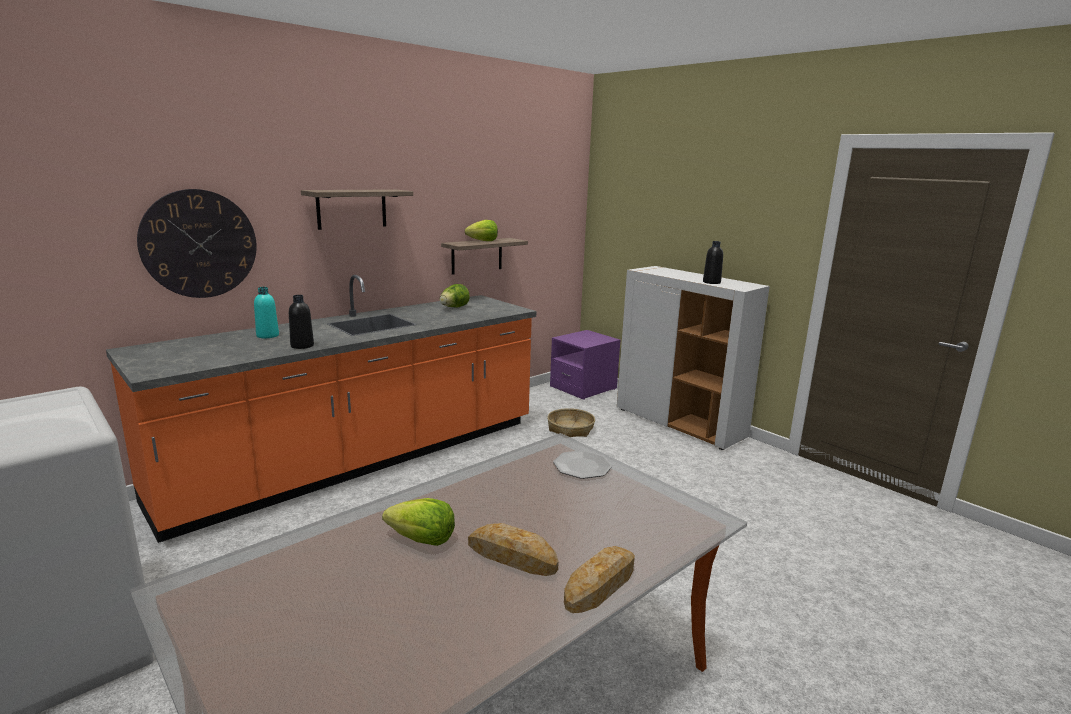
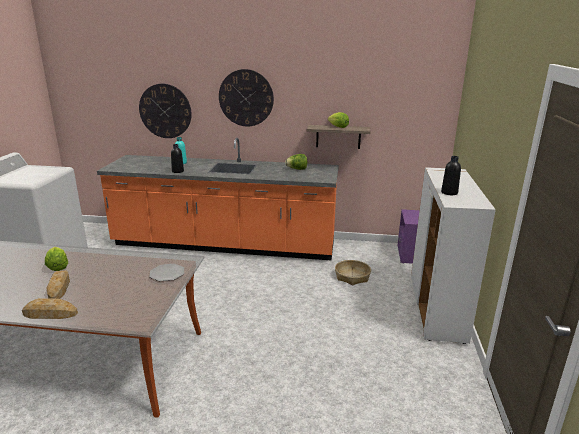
camera: 50 degrees right, 5 degrees up
shelf [301,189,413,230] -> wall clock [219,69,274,127]

